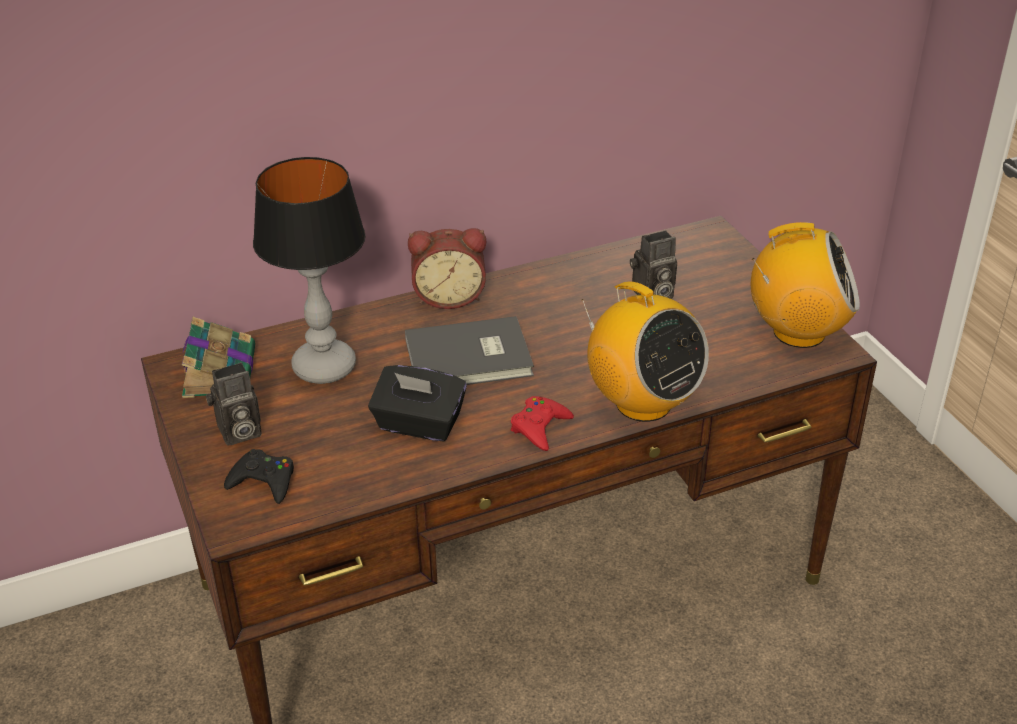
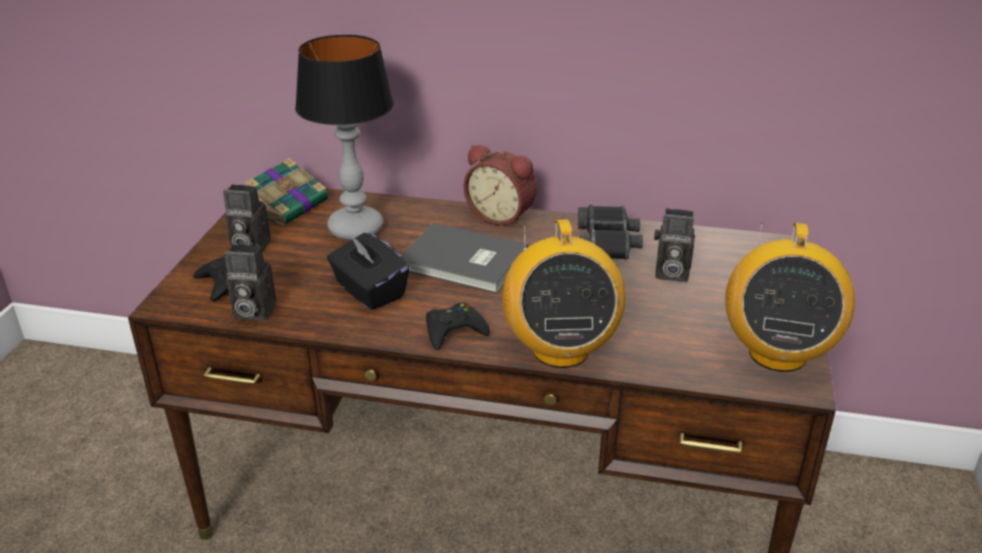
camera: 35 degrees right, 5 degrees down
red game controller [511,396,574,451] -> black game controller [426,303,490,350]
radio [751,222,860,348] -> radio turned 60 degrees clockwise [725,222,855,372]
none -> camera [224,244,276,321]
none -> black binoculars [578,205,643,260]

